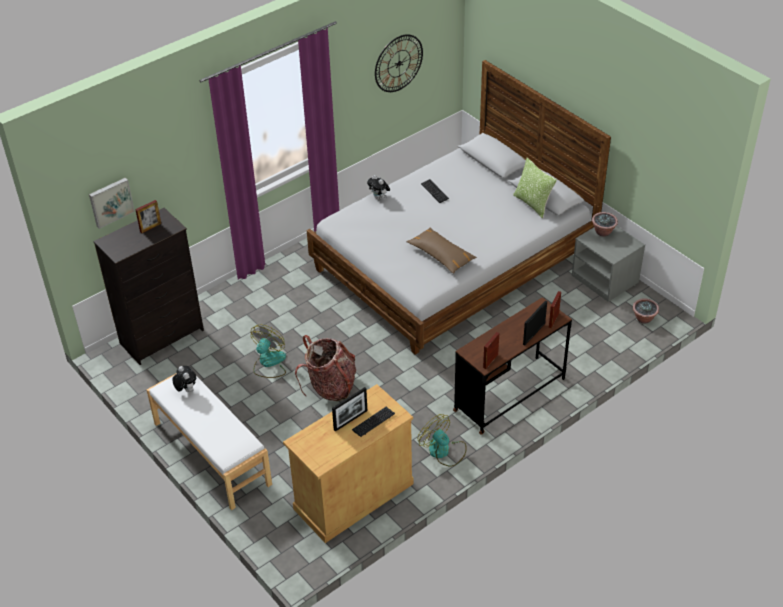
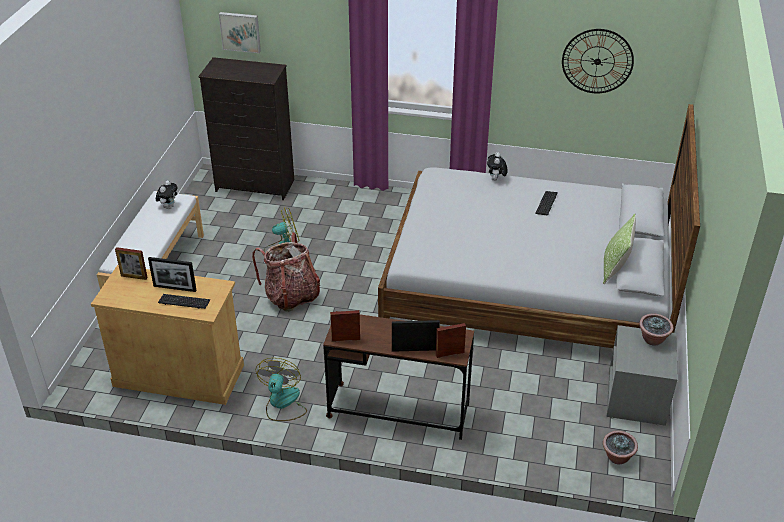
camera: 50 degrees right, 5 degrees down
picture frame [135,200,161,233] -> picture frame moved to [115,247,148,280]
brown pillow [406,227,477,274] -> none

